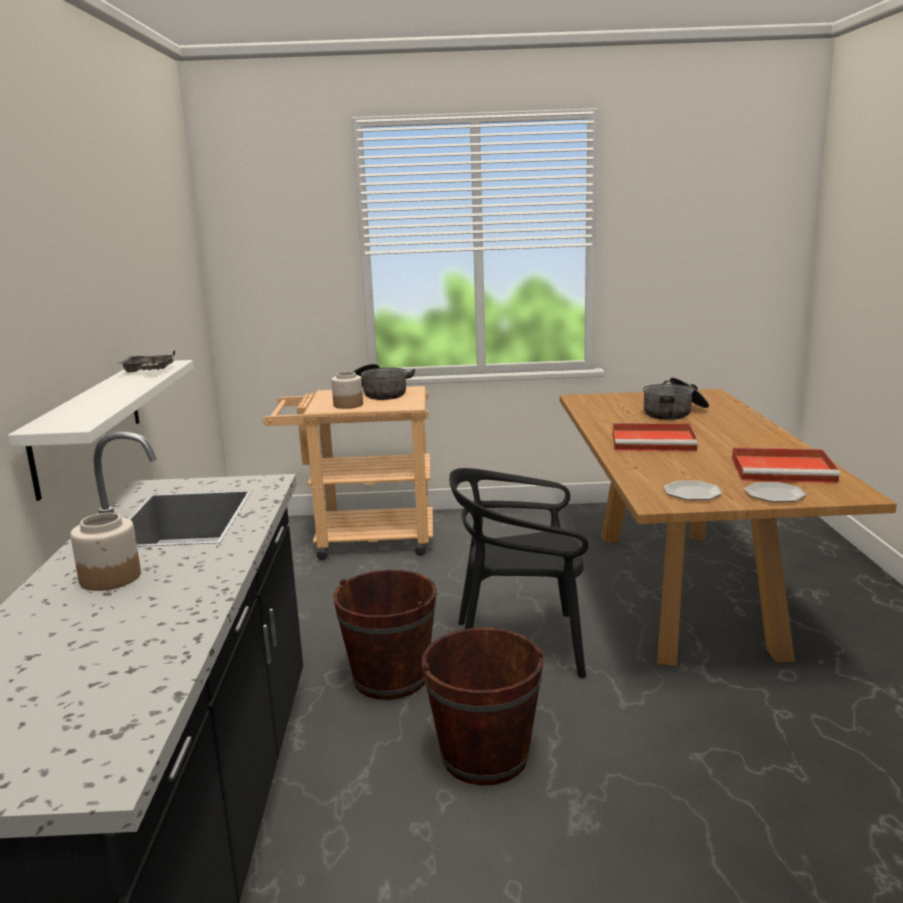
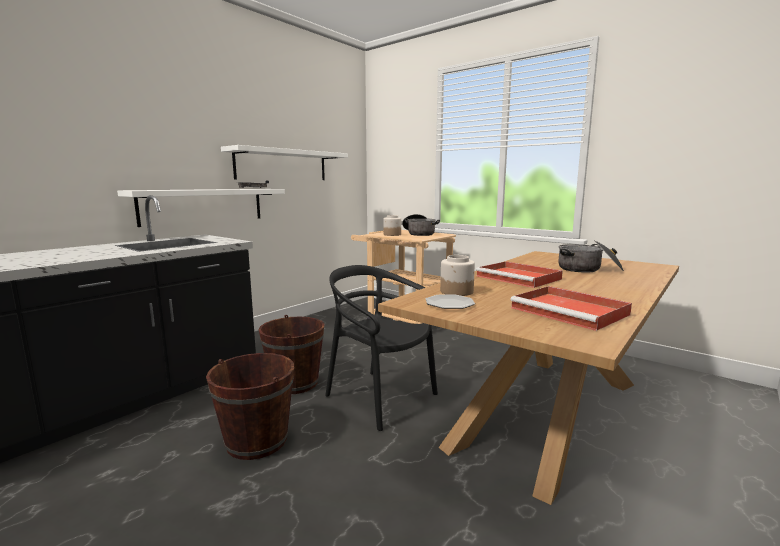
camera: 40 degrees right, 5 degrees down
jar [70,513,141,591] -> jar moved to [440,255,475,296]
plate [744,482,807,502] -> none
none -> white shelf [221,145,348,180]

